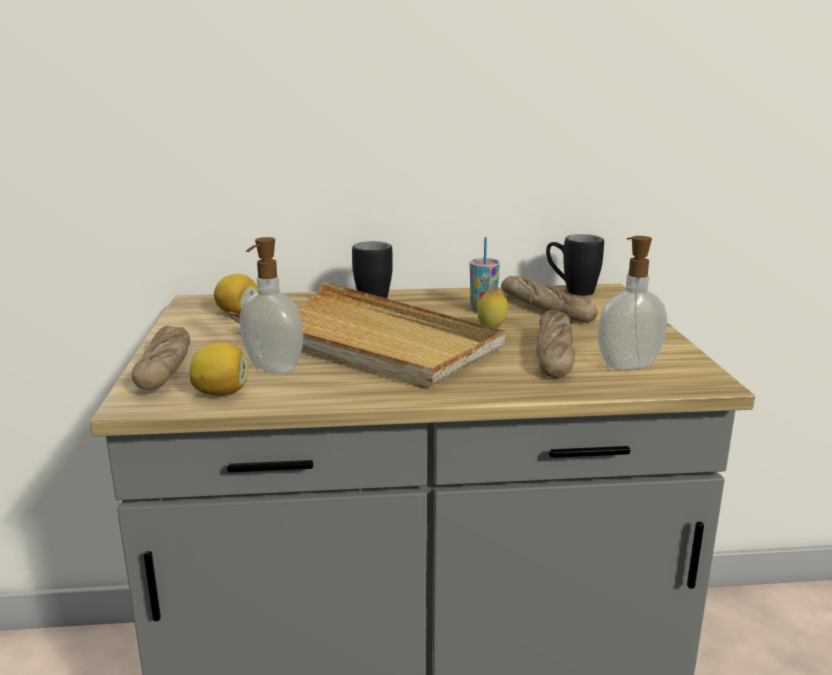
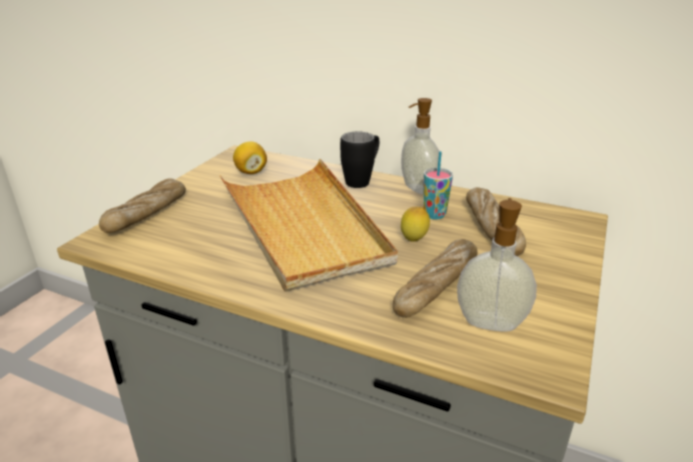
camera: 30 degrees right, 10 degrees up
lemon [190,342,248,396] -> none
soap dispenser [240,237,303,373] -> soap dispenser moved to [401,98,439,194]
black mug [546,234,604,296] -> none

